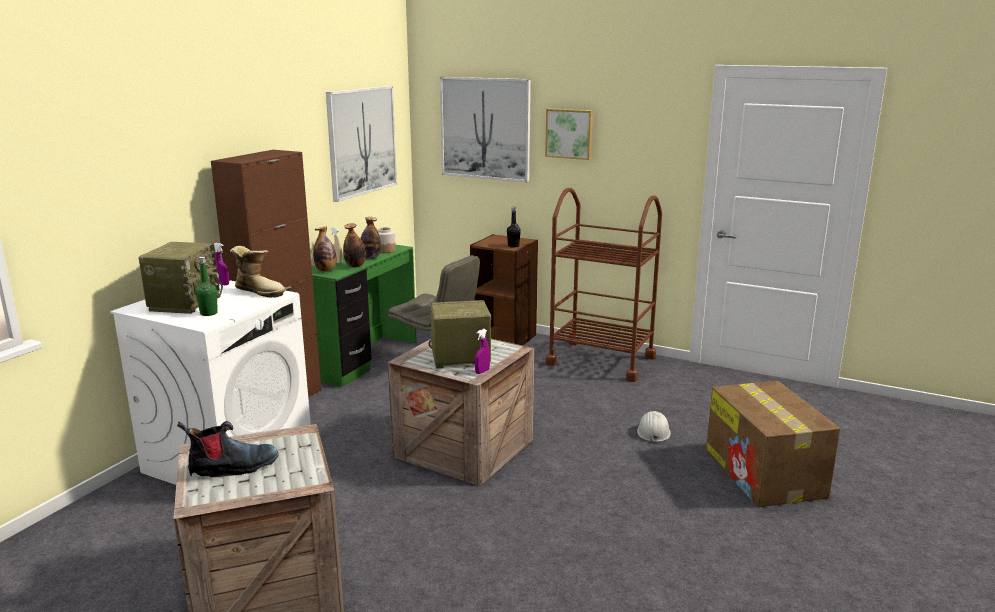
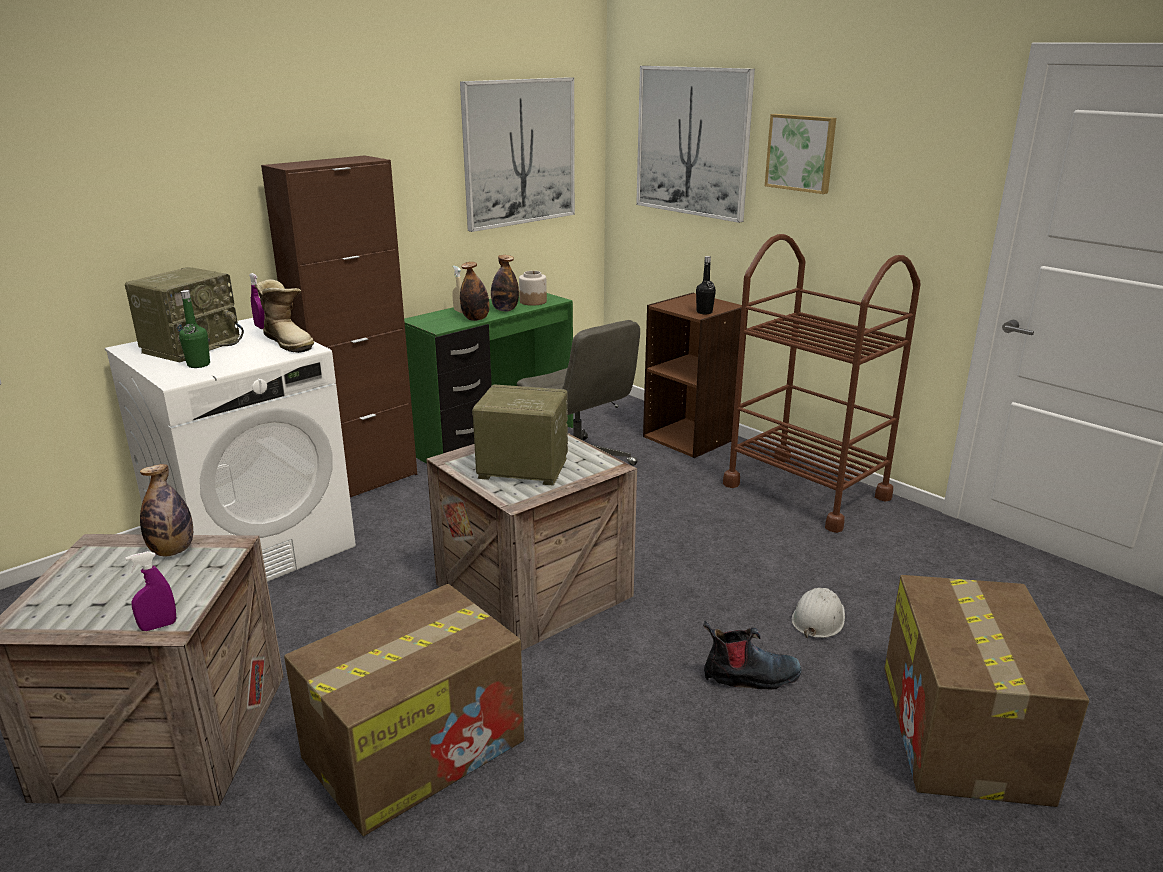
camera: 20 degrees right, 5 degrees up
boot [177,421,279,477] -> boot moved to [703,621,802,690]
bottle [313,227,336,271] -> bottle moved to [140,464,193,556]
purple spray bottle [475,329,490,374] -> purple spray bottle moved to [125,551,176,631]
none -> cardboard box [284,584,524,836]

